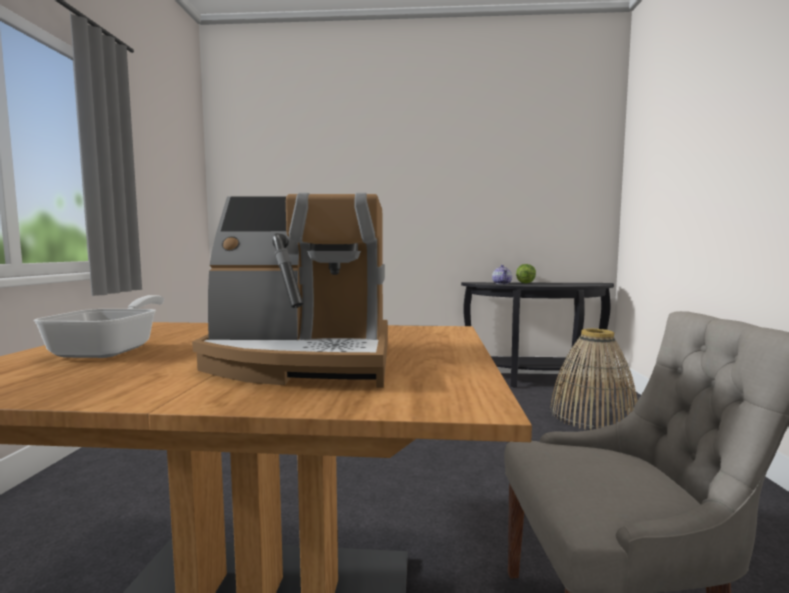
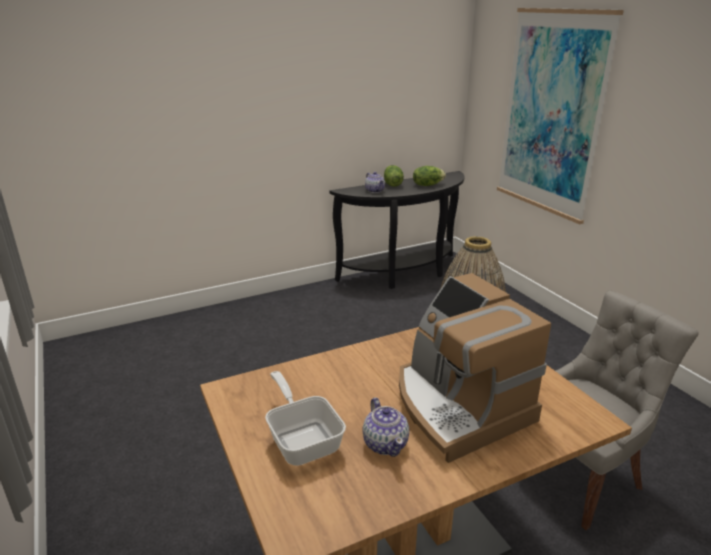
camera: 30 degrees left, 20 degrees up
coffee machine [192,193,388,388] -> coffee machine turned 90 degrees clockwise [399,273,551,463]
none -> teapot [362,398,409,457]
none -> lettuce [413,166,446,186]
none -> picture [497,8,624,224]

